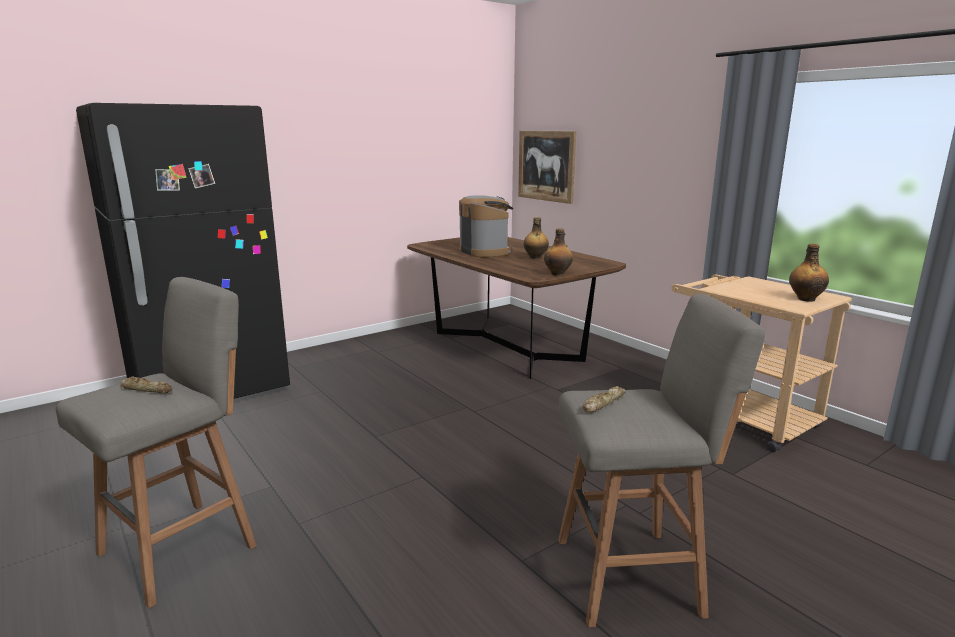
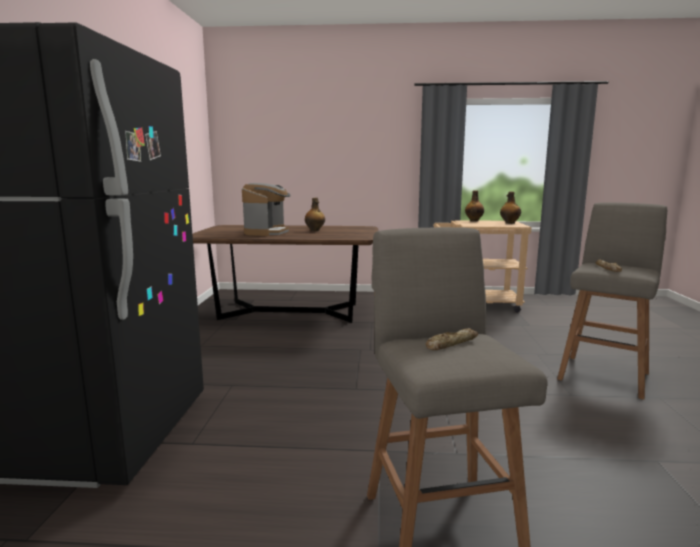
camera: 50 degrees left, 5 degrees down
coffee machine [459,195,513,257] -> coffee machine turned 90 degrees clockwise [242,183,290,236]
picture [518,131,576,204] -> none
bottle [544,228,573,276] -> bottle moved to [465,191,484,222]

